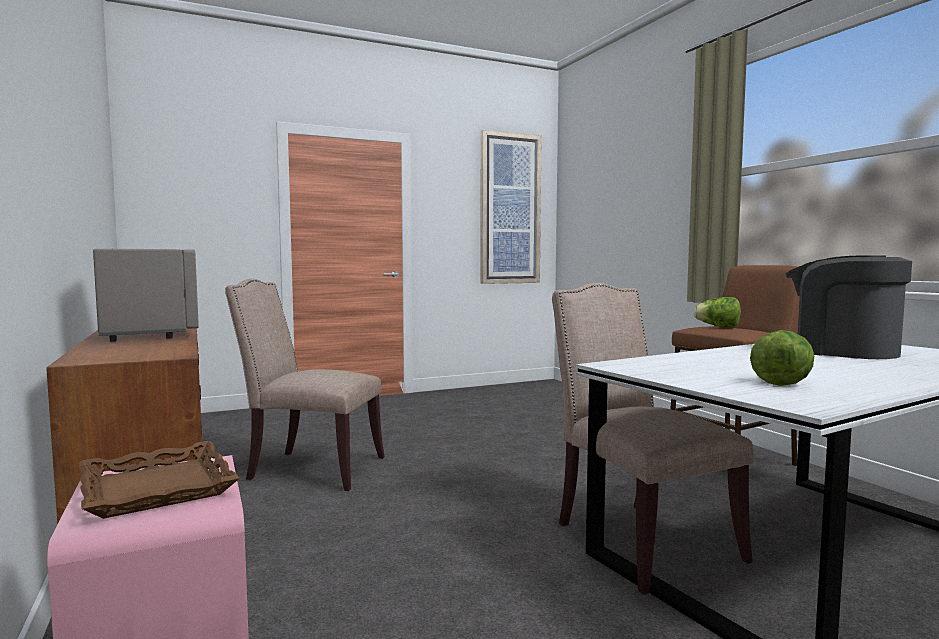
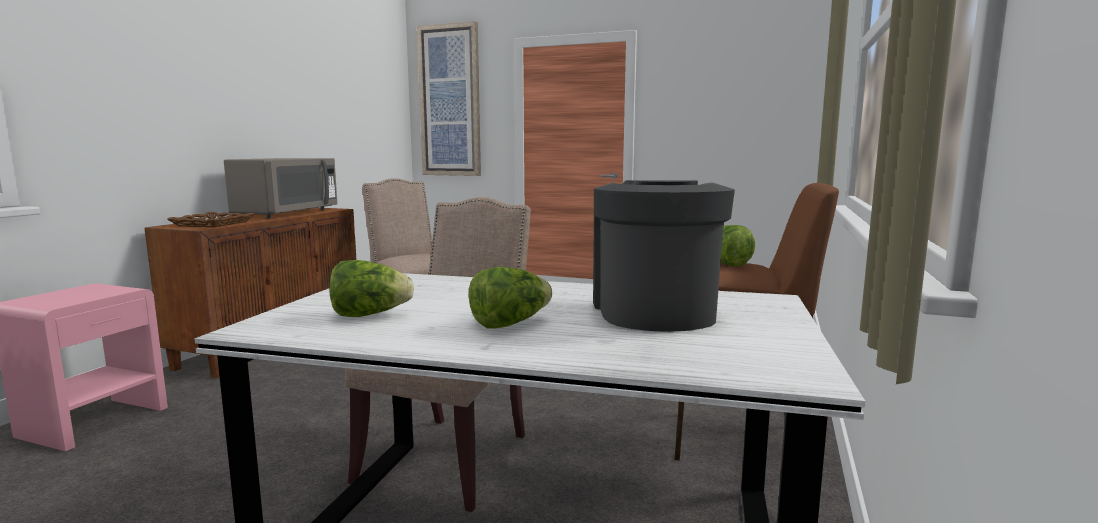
camera: 45 degrees right, 5 degrees up
brown tray [79,441,240,519] -> brown tray moved to [167,212,255,227]
picture [480,130,542,284] -> picture moved to [417,21,481,176]
none -> lettuce [469,267,553,328]

